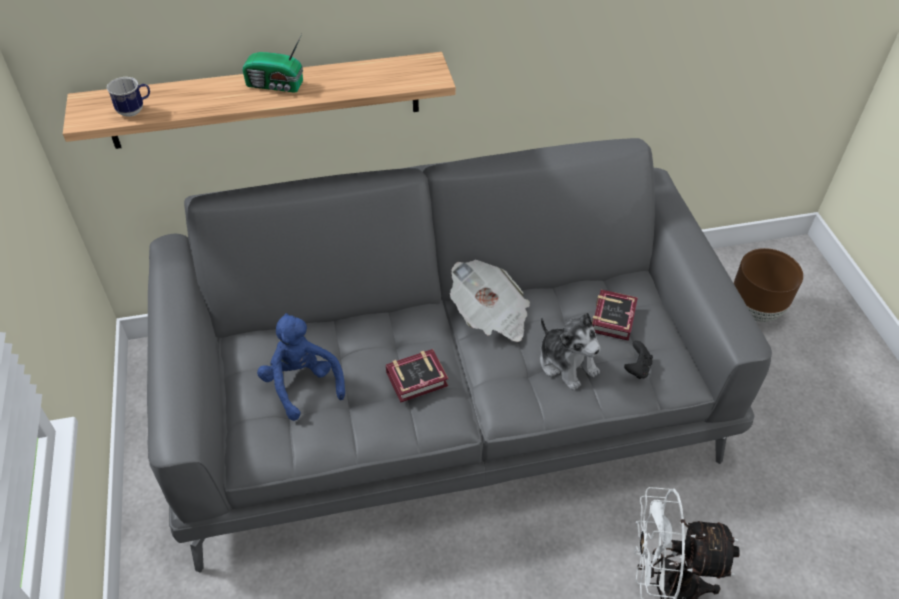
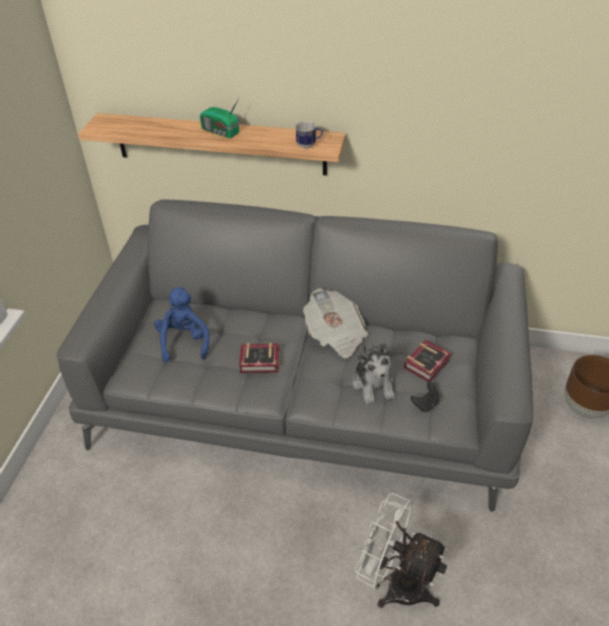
camera: 25 degrees right, 5 degrees down
mug [107,77,150,117] -> mug moved to [295,121,323,149]

